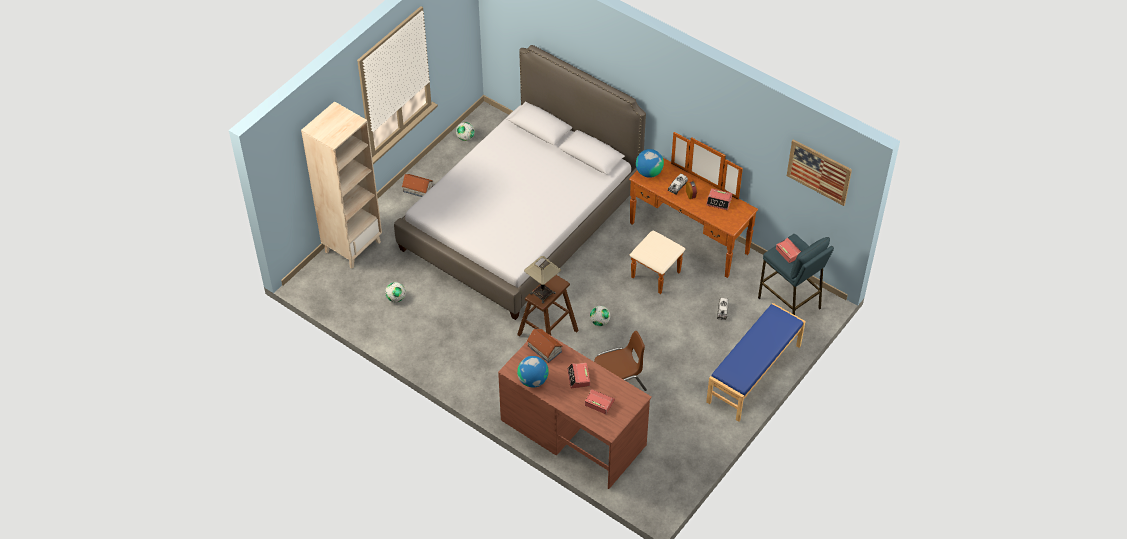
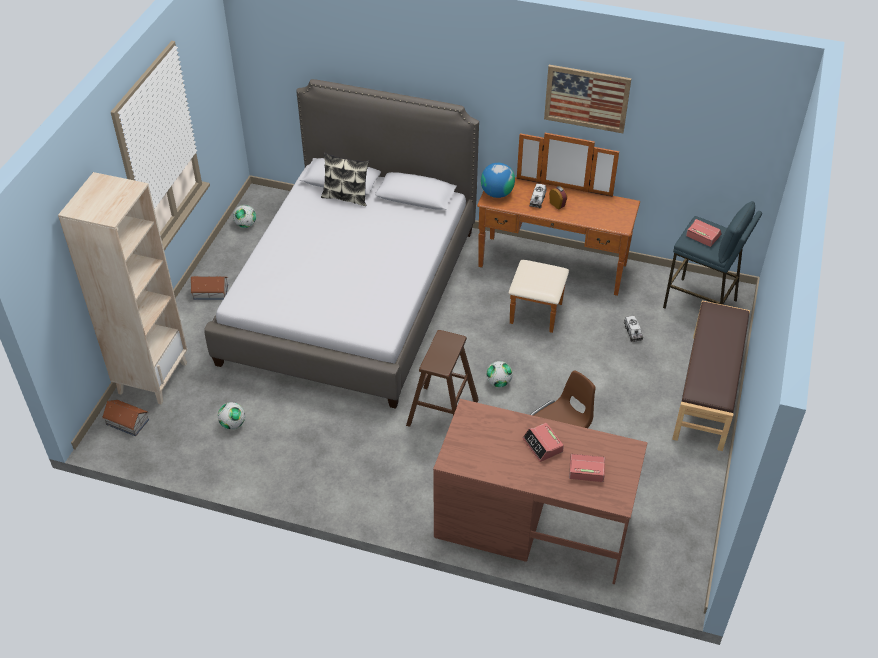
camera: 20 degrees left, 5 degrees down
globe [517,356,549,387] -> none
table lamp [524,256,561,303] -> none
toy house [527,329,563,363] -> toy house moved to [102,400,149,436]
alarm clock [706,188,732,210] -> none
blue bench [706,303,806,422] -> brown bench [672,301,750,451]
picture [787,139,852,206] -> picture moved to [544,65,632,133]
none -> pillow [321,152,369,206]

